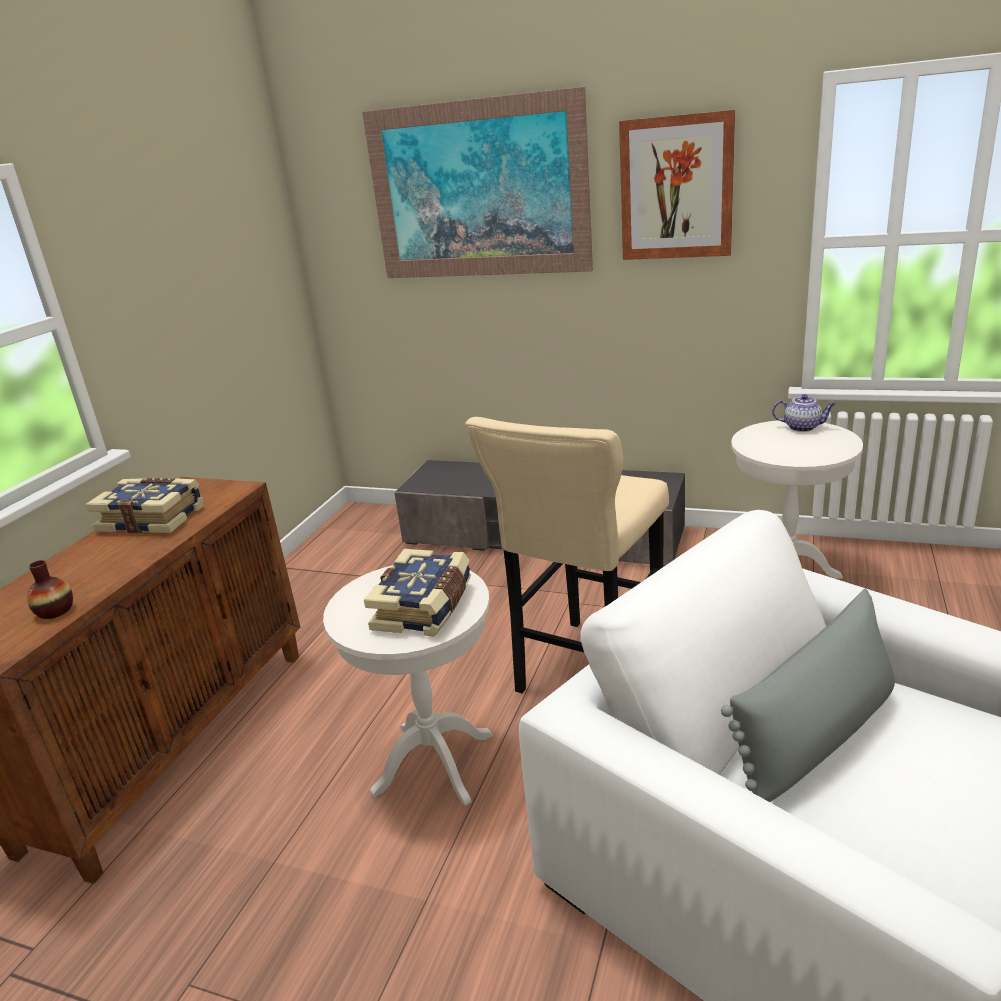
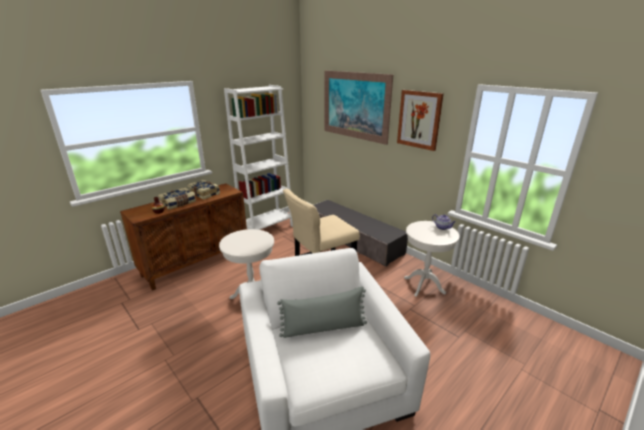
camera: 25 degrees right, 0 degrees up
book [364,549,471,637] -> book moved to [158,188,196,210]
none -> white bookcase [224,85,293,230]

